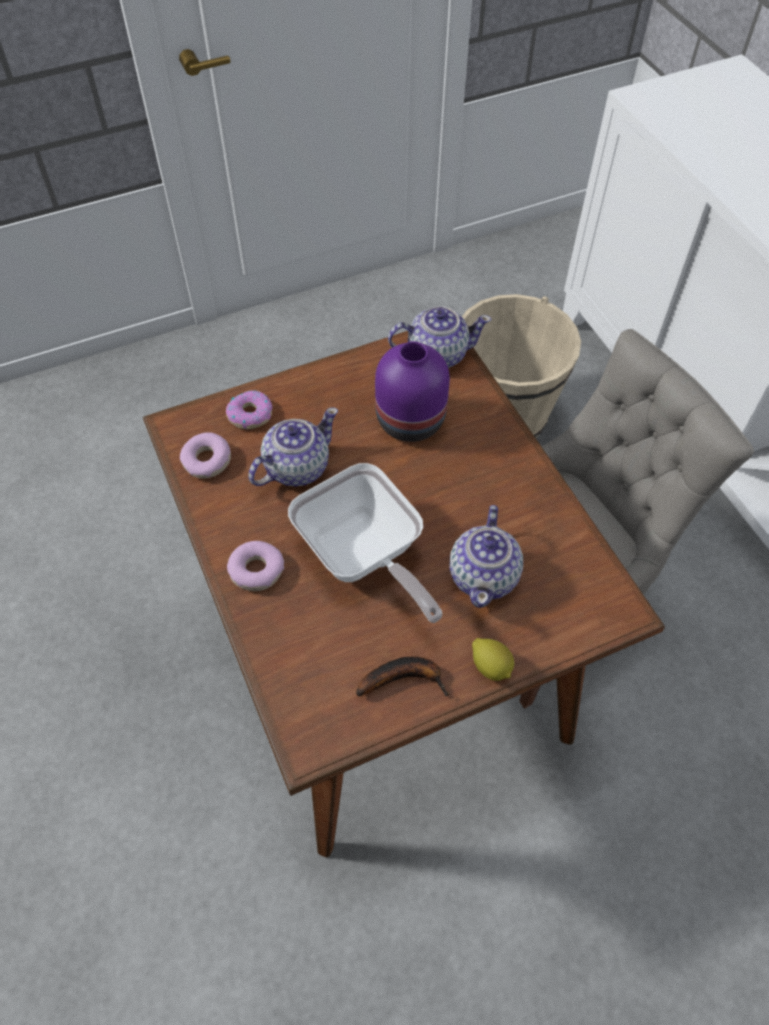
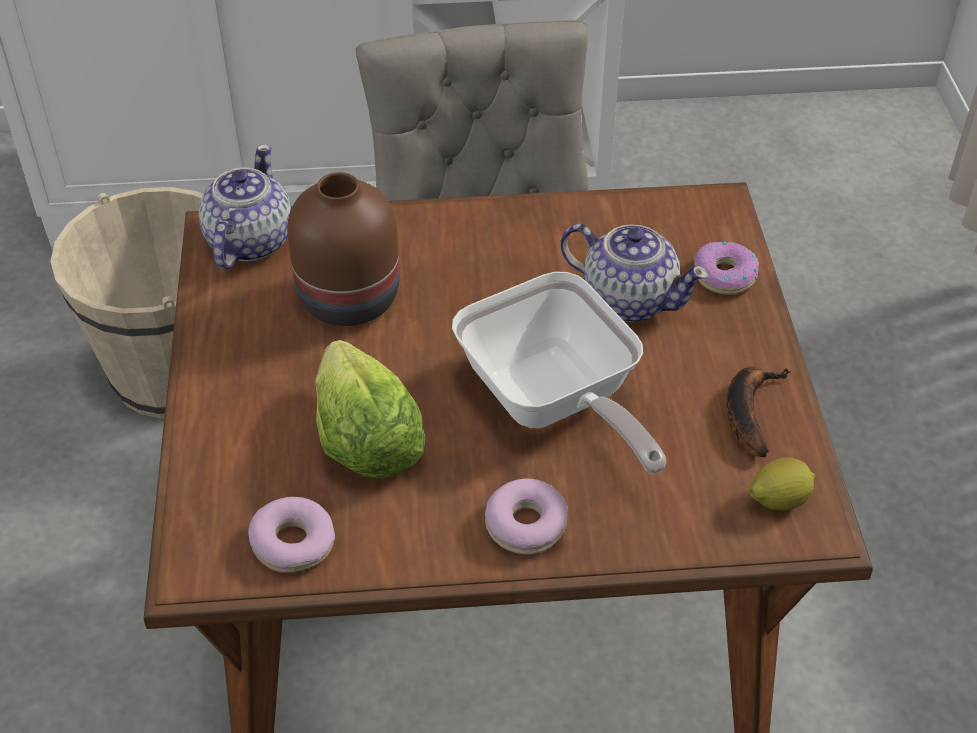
camera: 70 degrees left, 10 degrees down
donut [226,390,272,429] -> donut moved to [694,241,759,295]
teapot [248,407,338,487] -> lettuce [315,340,426,479]
frying pan [288,463,443,623] -> frying pan turned 75 degrees clockwise [452,272,667,474]
purple vase [375,341,450,442] -> brown vase [287,172,400,326]
lemon [472,638,514,681] -> lemon moved to [749,458,815,511]

